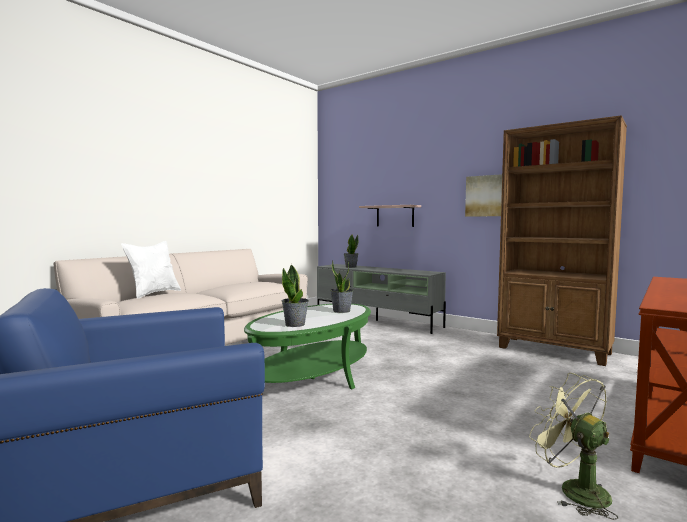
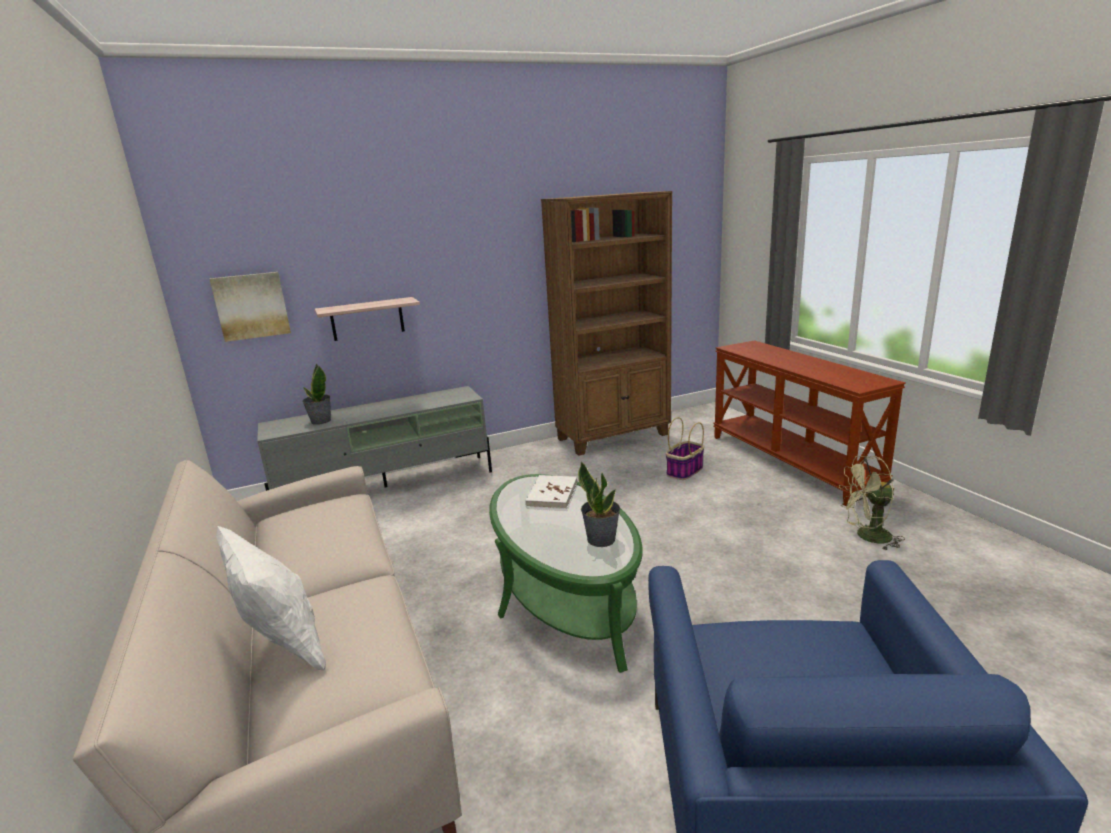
camera: 60 degrees left, 15 degrees up
potted plant [330,260,353,313] -> white book [525,475,577,509]
picture [465,174,502,217] -> picture moved to [210,272,291,342]
none -> basket [666,417,704,480]

